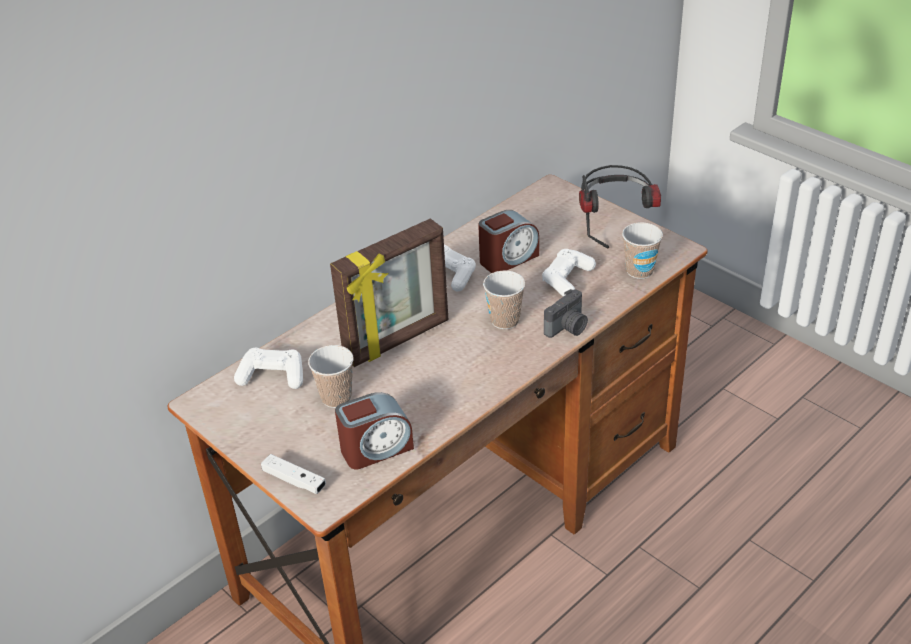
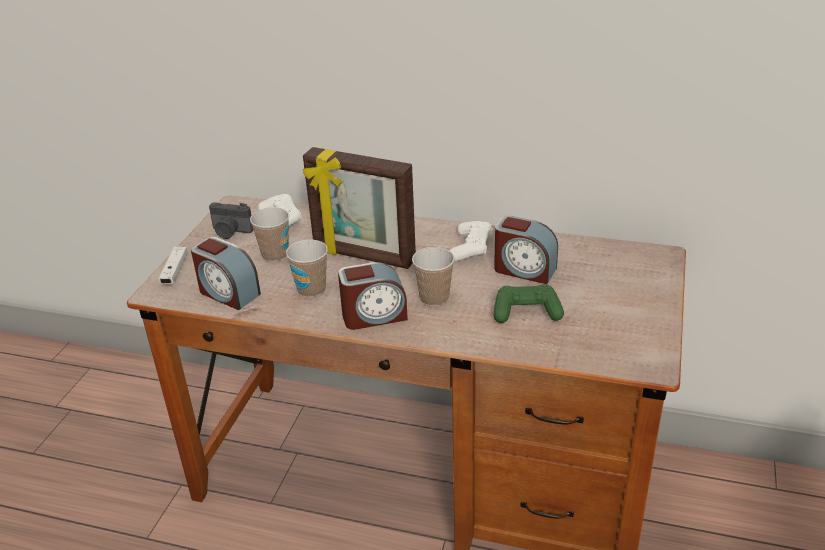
camera: 60 degrees right, 5 degrees down
white game controller [542,249,596,297] -> green game controller [493,284,564,323]
camera [544,289,588,338] -> camera moved to [209,202,254,239]
headphones [579,165,661,248] -> none
cup [622,222,663,279] -> cup moved to [286,240,328,298]
none -> alarm clock [338,262,408,330]

